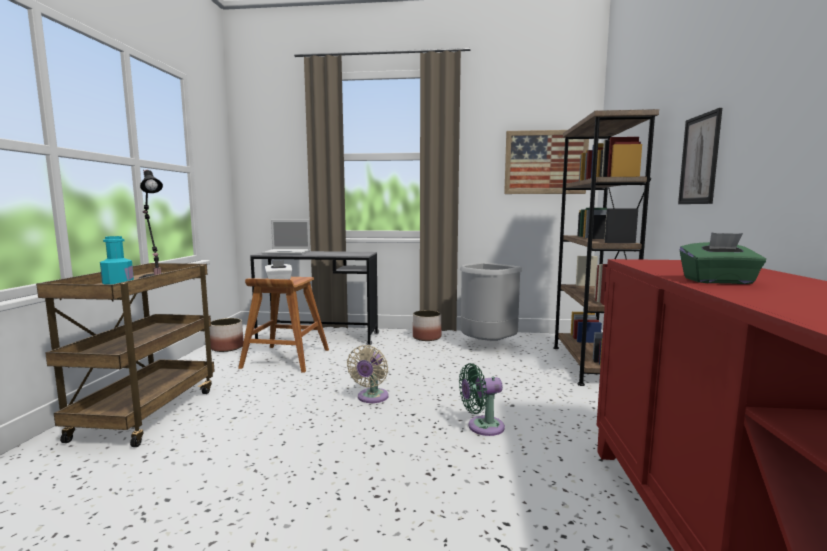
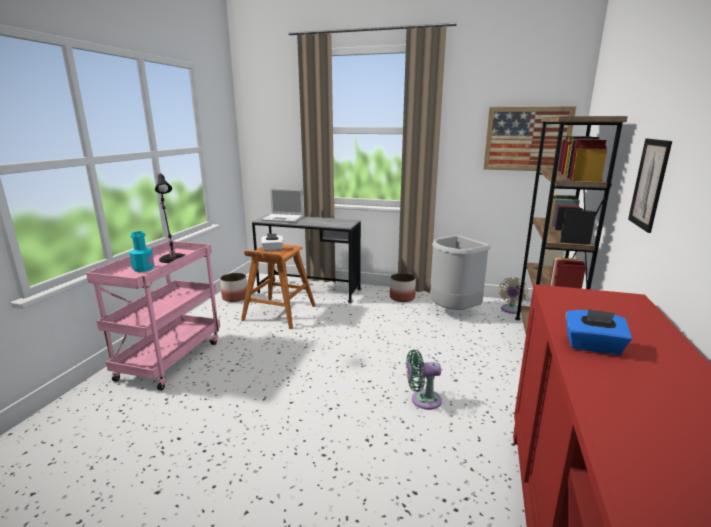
camera: 10 degrees right, 10 degrees up
brown cart [36,263,215,447] -> pink cart [86,241,220,391]
beige fan [347,345,389,403] -> beige fan moved to [499,277,528,314]
green tissue box [680,233,766,284] -> blue tissue box [565,309,632,355]

